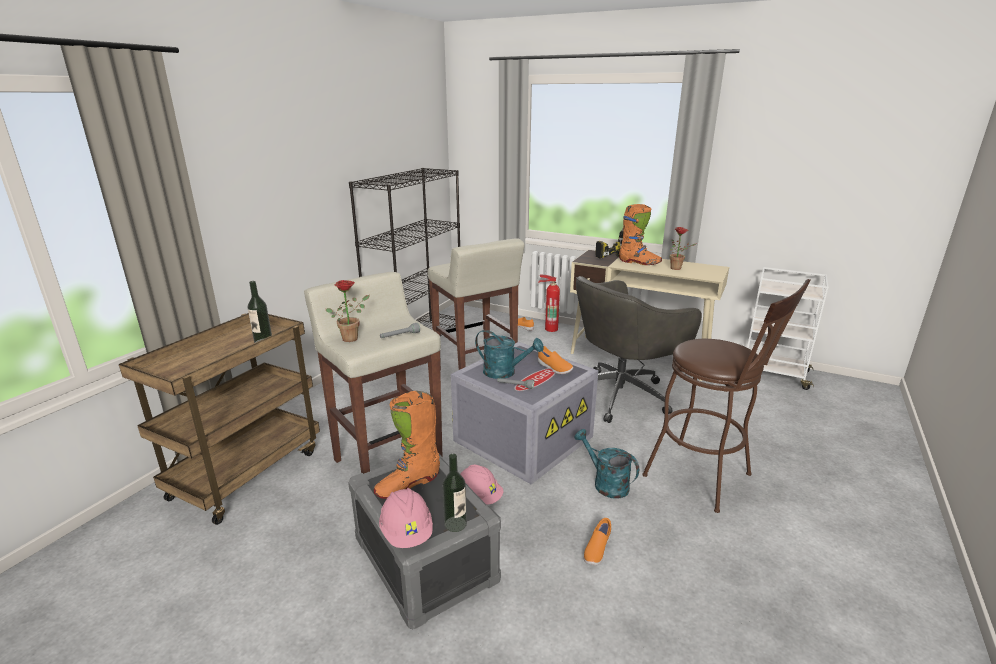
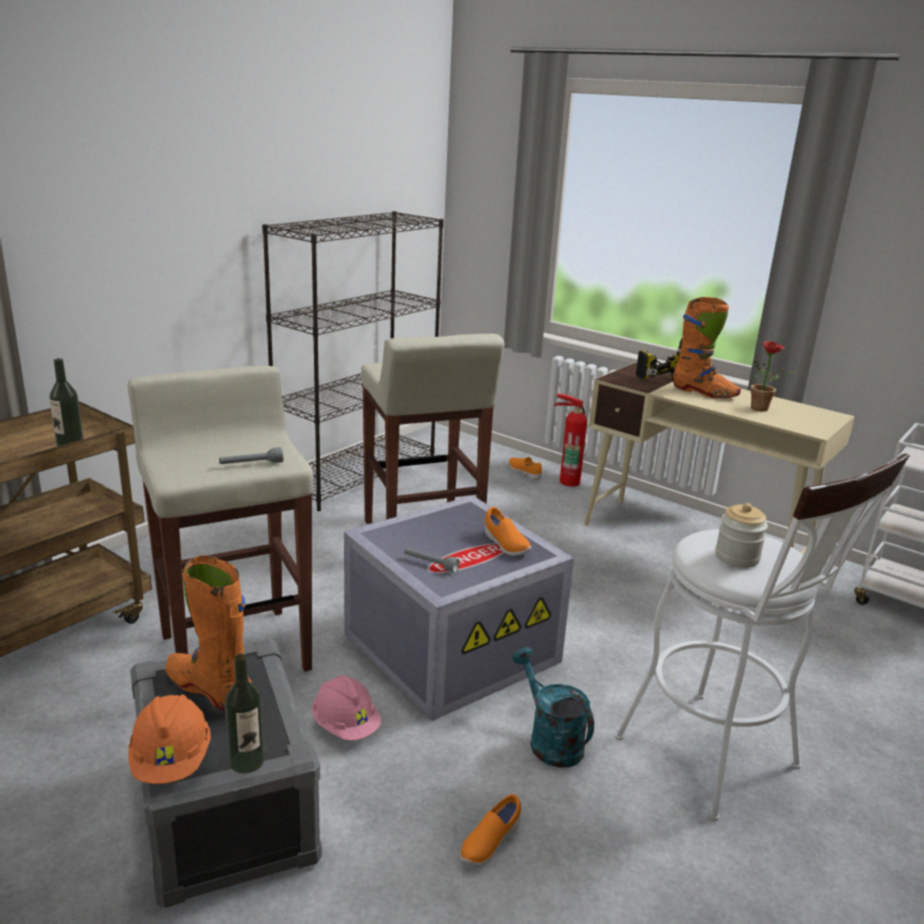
camera: 10 degrees right, 0 degrees up
potted plant [326,280,370,342] -> none
orange boot [373,391,440,499] -> orange boot turned 60 degrees clockwise [165,555,252,710]
pink hard hat [379,488,433,548] -> orange hard hat [129,694,211,784]
turquoise watering can [475,330,544,379] -> none
grey office chair [576,276,702,423] -> none
brown stool [642,279,811,513] -> white stool [615,453,910,821]
none -> jar [715,503,768,568]

